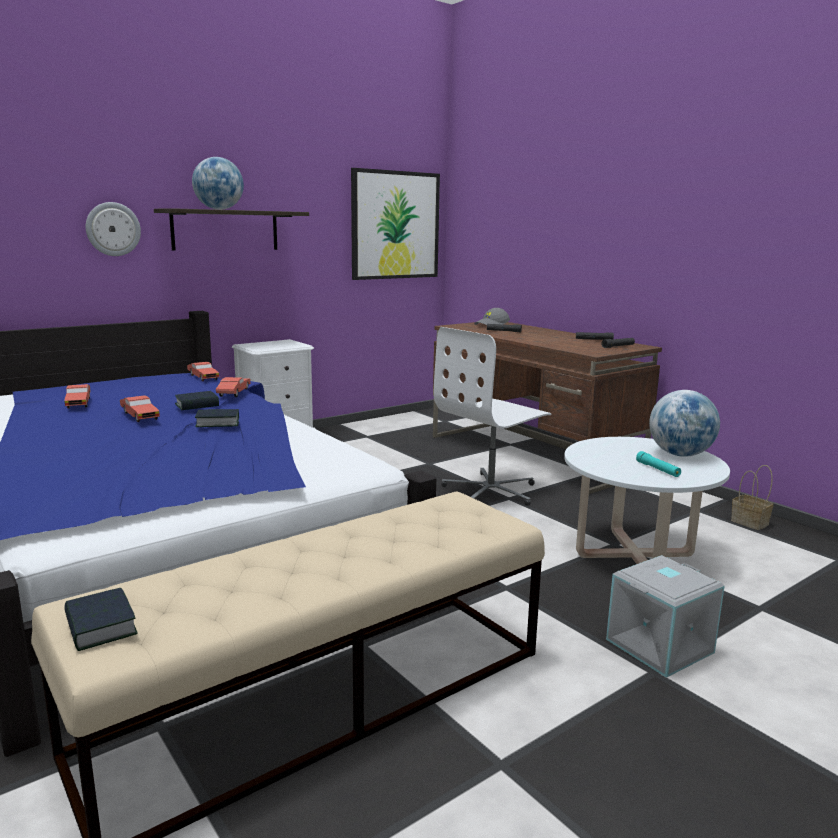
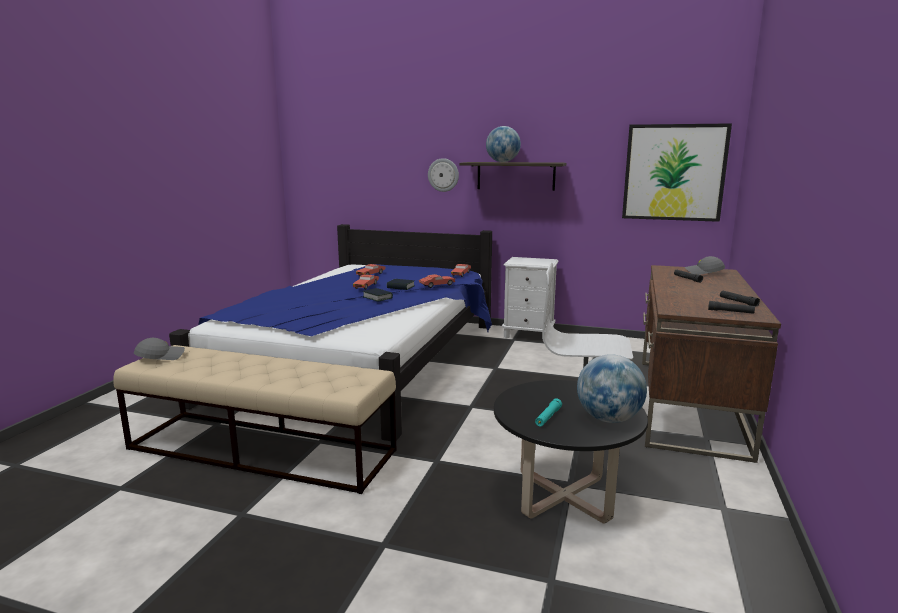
camera: 55 degrees right, 0 degrees up
book [64,588,138,651] -> grey cap [134,338,185,360]
white coffee table [564,437,730,564] -> black coffee table [494,380,648,524]
grey storage box [606,555,725,678] -> none
basket [731,465,774,530] -> none

